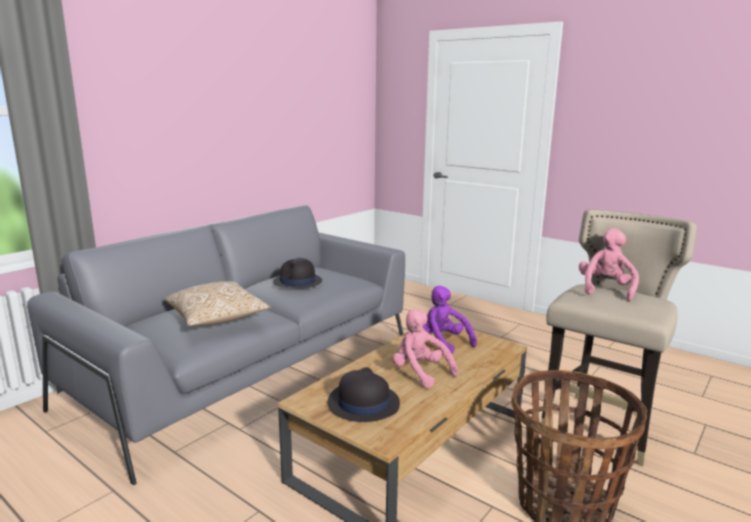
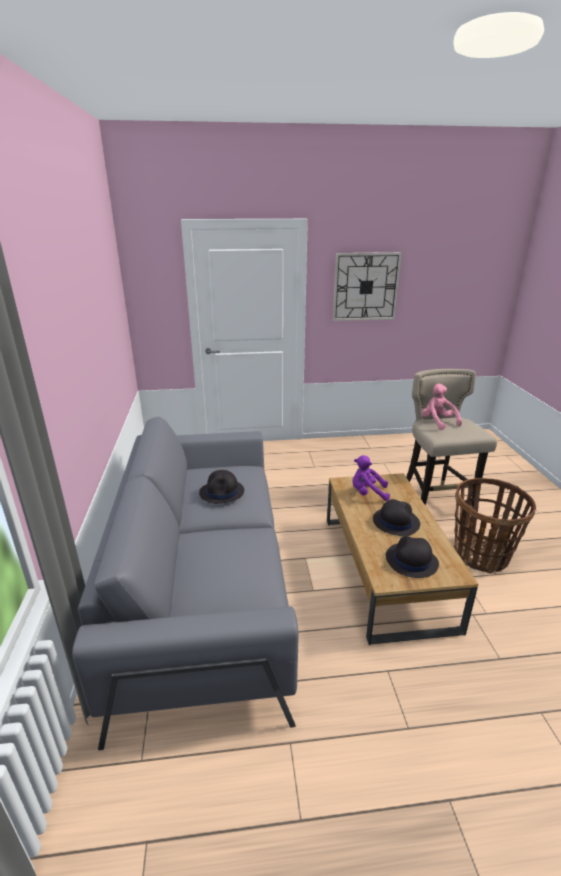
camera: 45 degrees left, 10 degrees up
pillow [165,281,270,326] -> none
pink plush toy [392,309,458,388] -> black hat [373,499,420,536]
none -> wall clock [333,252,402,321]

